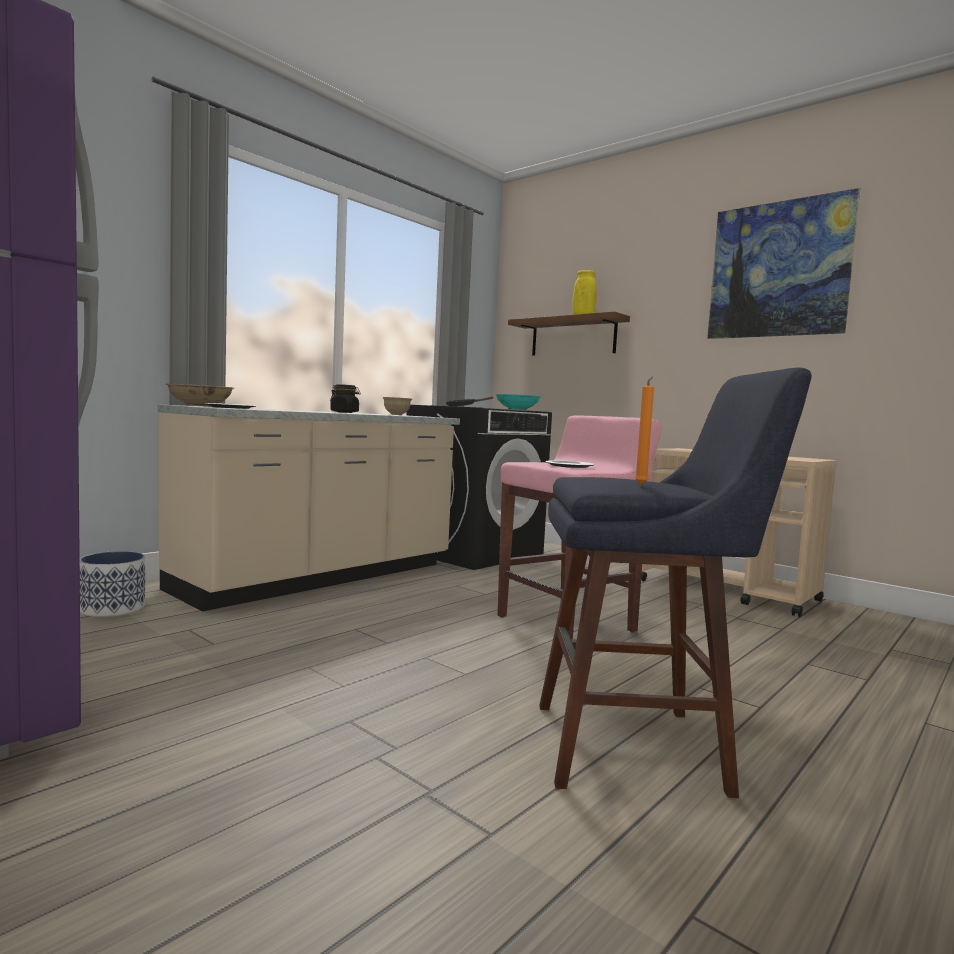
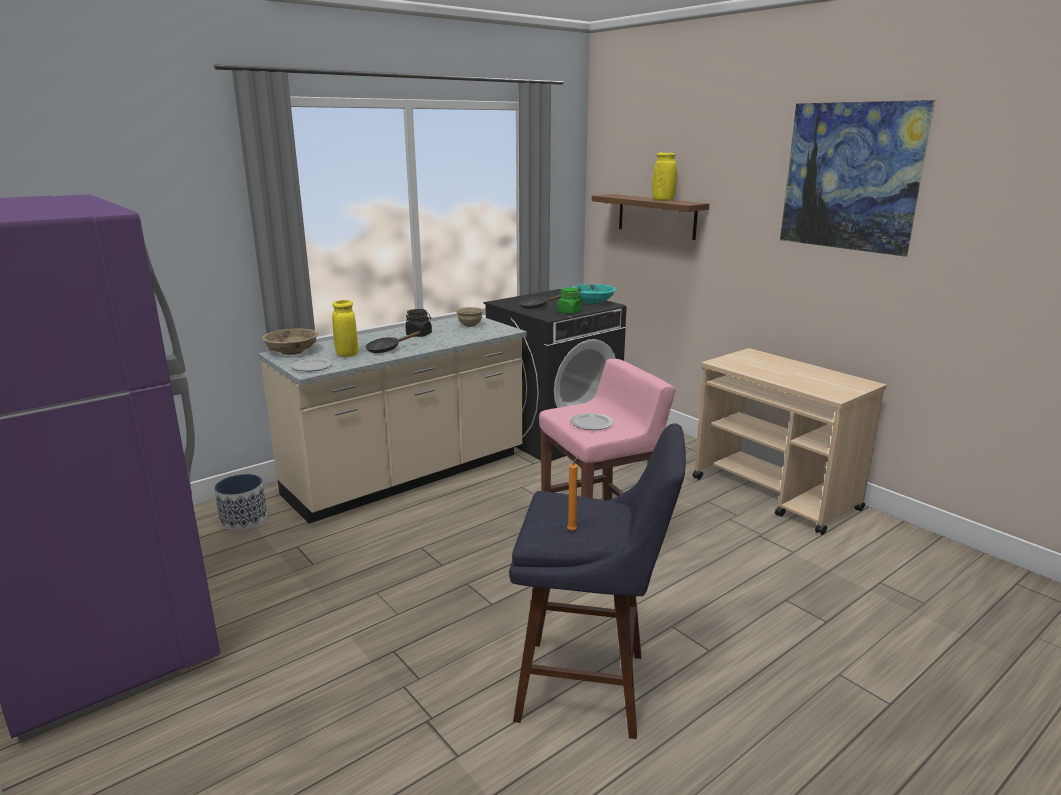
camera: 10 degrees right, 15 degrees up
none -> yellow vase [332,300,358,357]
none -> black frying pan [365,331,420,353]
none -> green jar [557,288,582,314]

